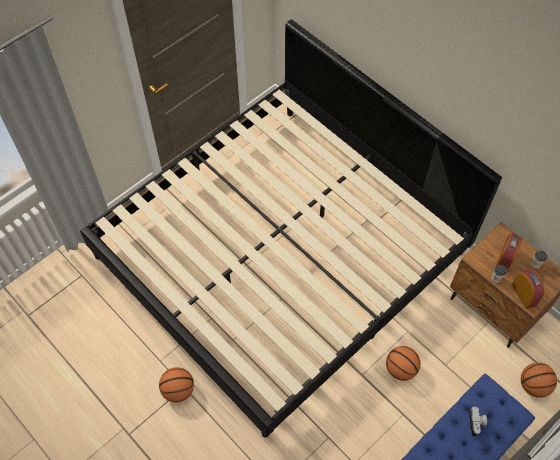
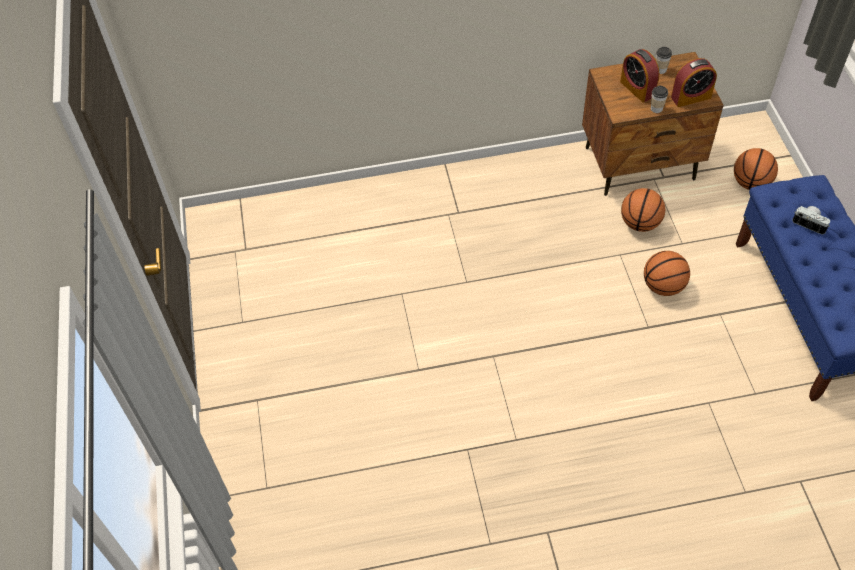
camera: 55 degrees left, 5 degrees down
bed [80,19,502,438] -> none
basketball [159,367,194,403] -> basketball moved to [621,188,665,232]
alarm clock [512,269,545,309] -> alarm clock turned 150 degrees clockwise [671,58,717,107]

